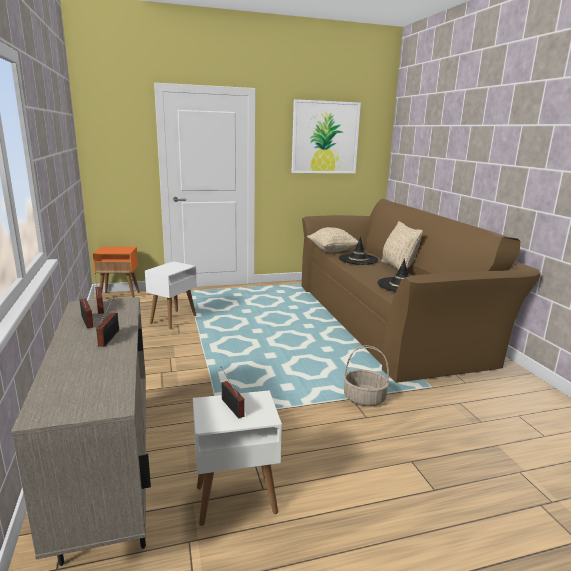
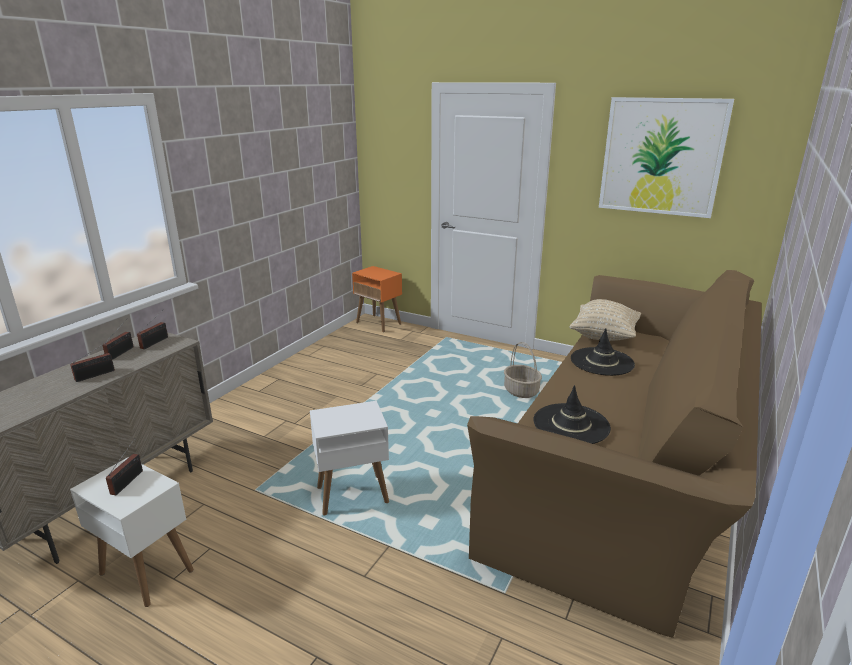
camera: 45 degrees right, 5 degrees up
white side table [145,261,197,329] -> white side table moved to [310,401,389,515]
basket [343,345,390,407] -> basket moved to [504,342,542,398]
beige pillow [382,221,423,271] -> none

